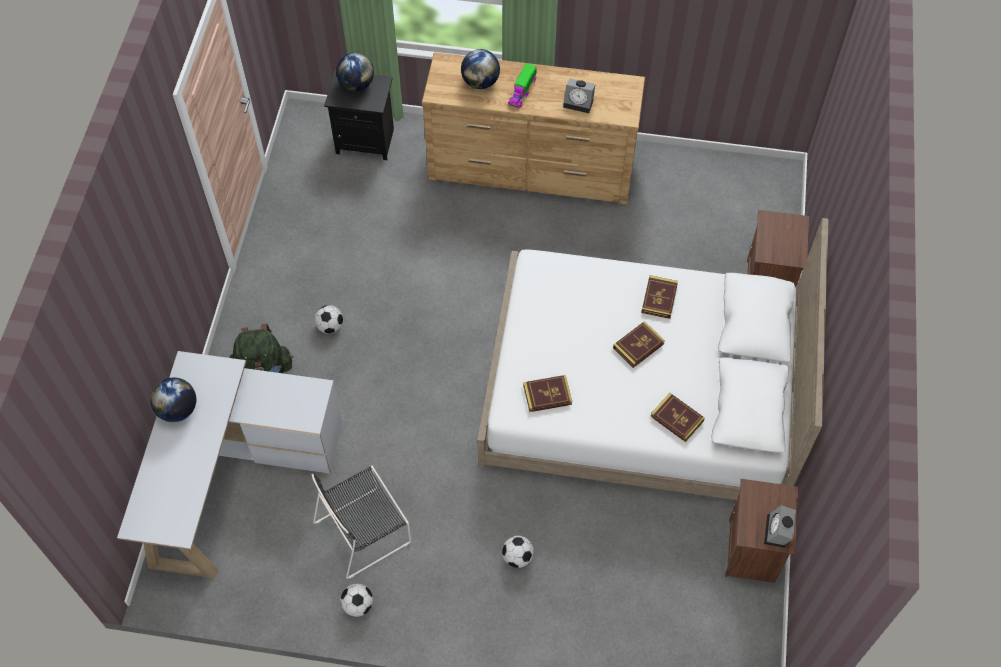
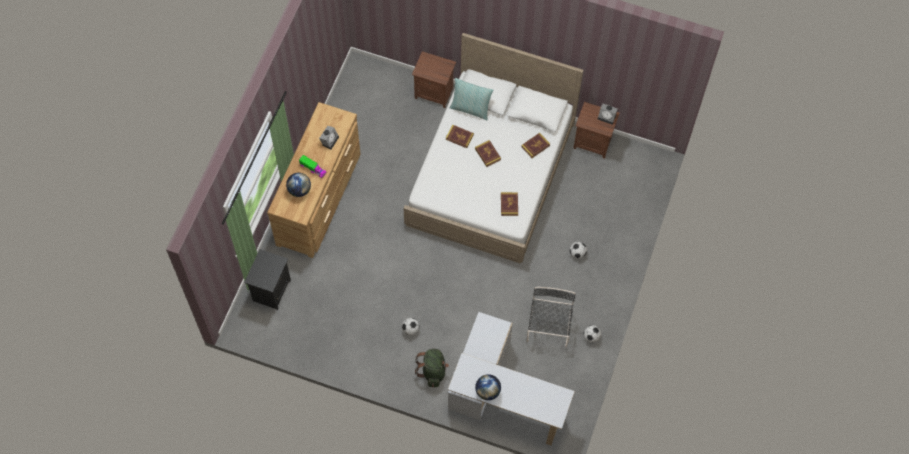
camera: 80 degrees left, 5 degrees up
black chair [312,465,411,579] -> black chair turned 150 degrees counterclockwise [527,287,576,347]
globe [336,53,374,91] -> none
none -> pillow [450,78,493,120]

